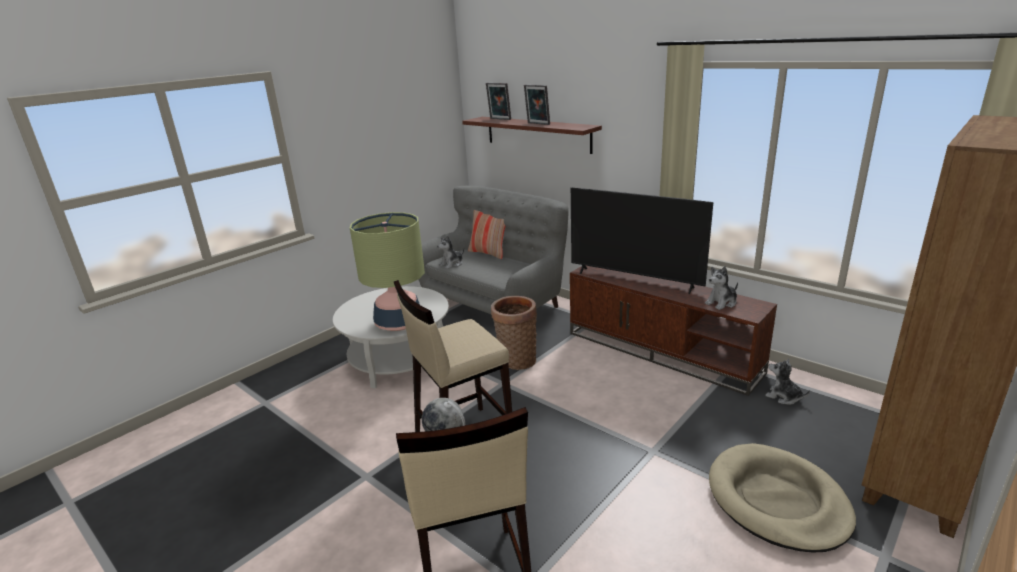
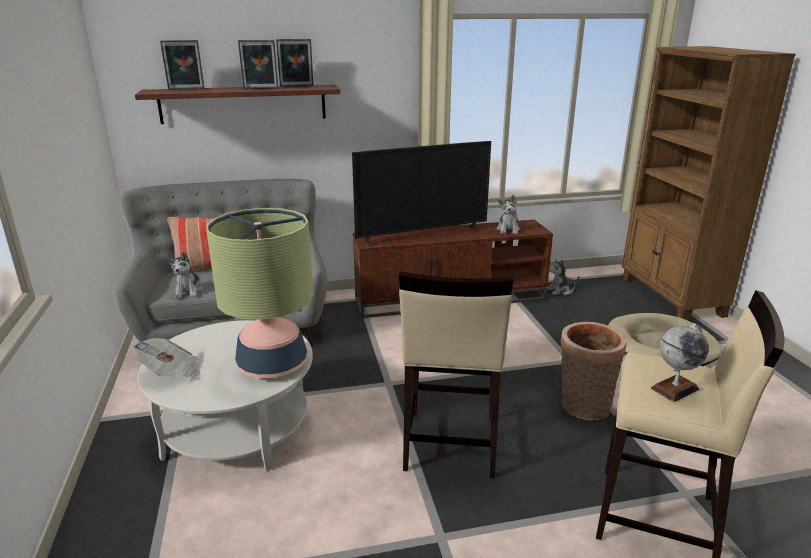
camera: 55 degrees left, 0 degrees up
basket [491,296,537,370] -> basket moved to [560,322,626,420]
none -> newspaper [133,338,200,378]
none -> picture frame [276,39,313,87]

